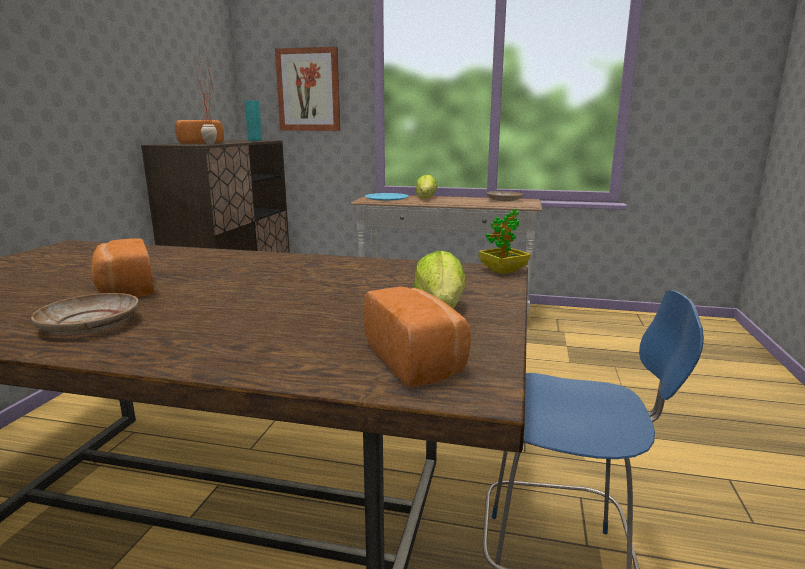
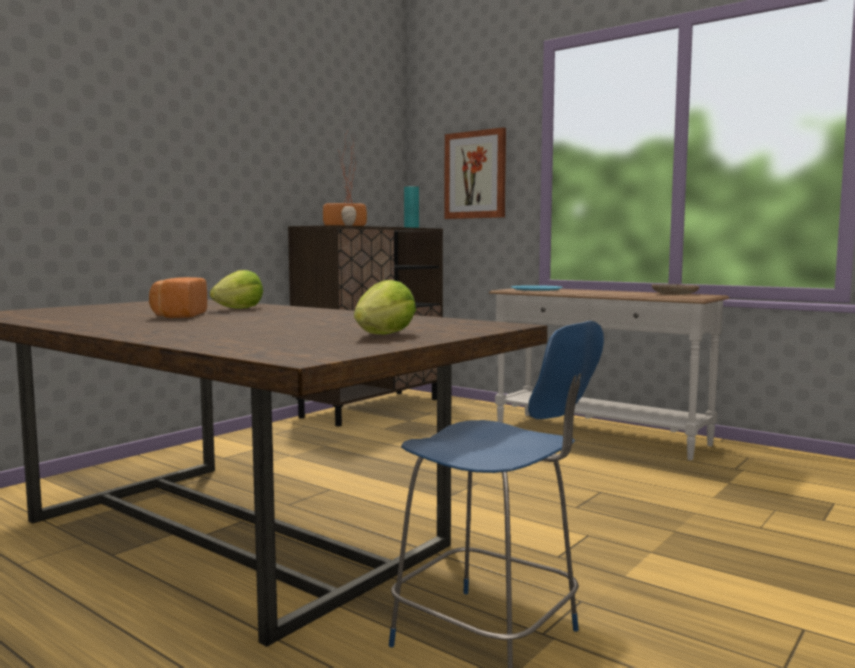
camera: 25 degrees right, 10 degrees down
beige plate [31,293,139,334] -> none
bread [364,287,471,387] -> none
lettuce [416,174,437,198] -> lettuce moved to [210,270,263,309]
potted plant [478,209,531,274] -> none

